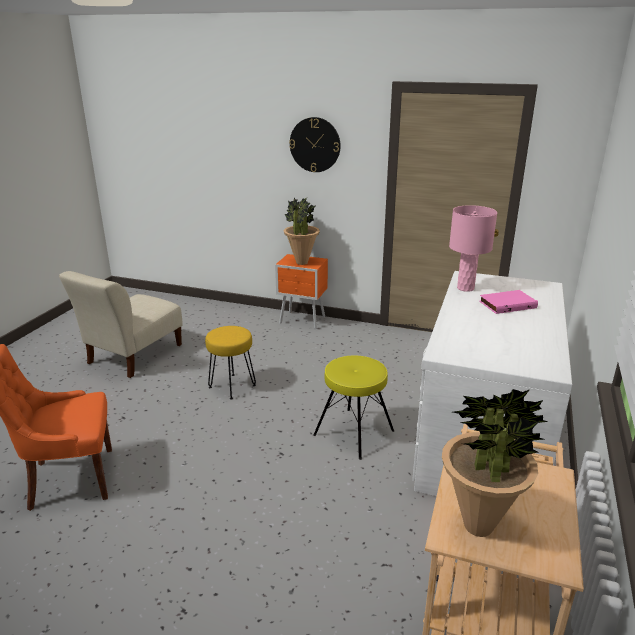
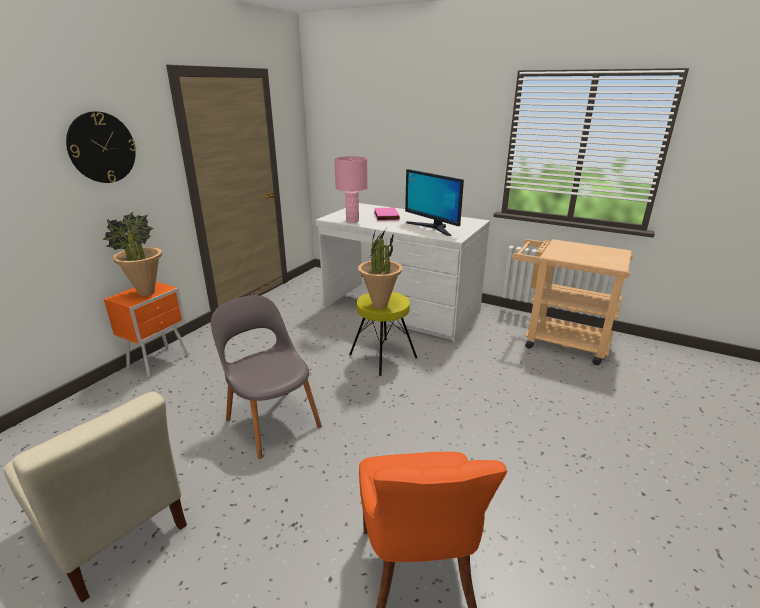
camera: 80 degrees left, 0 degrees up
yellow stool [205,326,256,400] -> grey chair [211,295,322,459]
potted plant [442,389,548,537] -> potted plant moved to [358,229,403,309]
none -> monitor [405,169,464,236]

